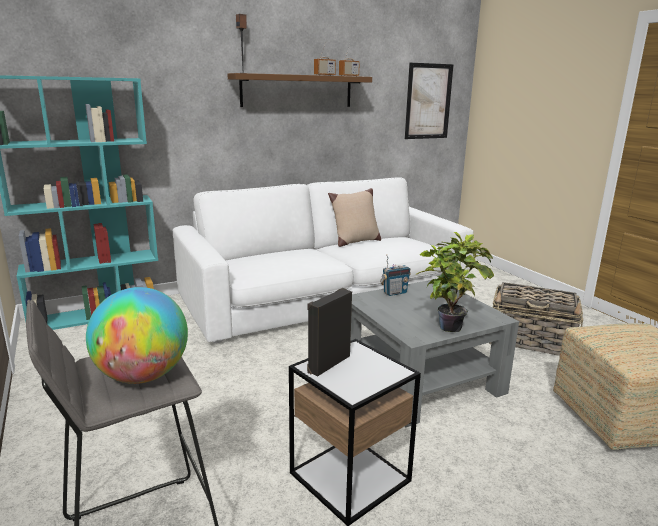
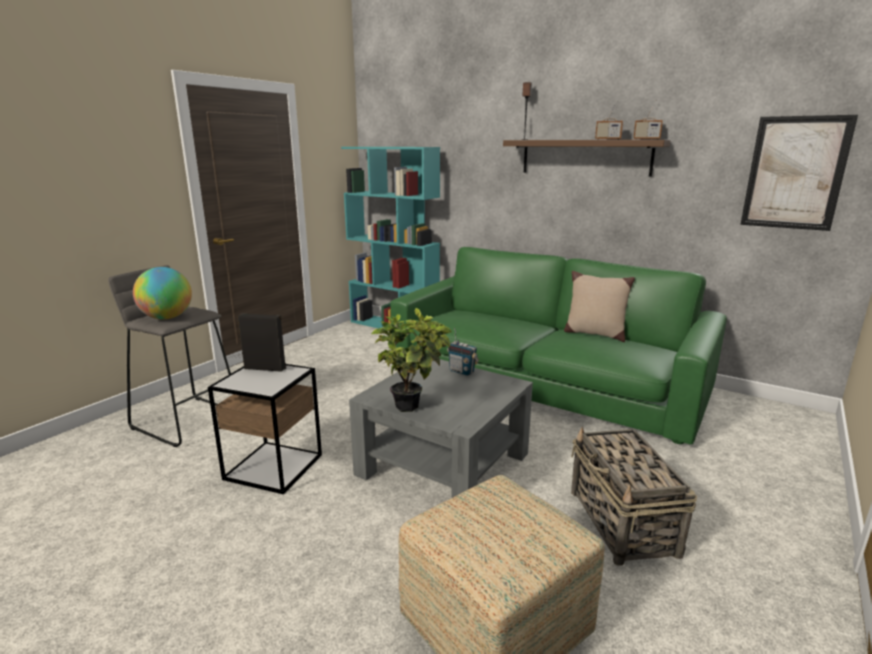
camera: 60 degrees right, 0 degrees up
white sofa [173,177,473,343] -> green sofa [390,247,727,444]

